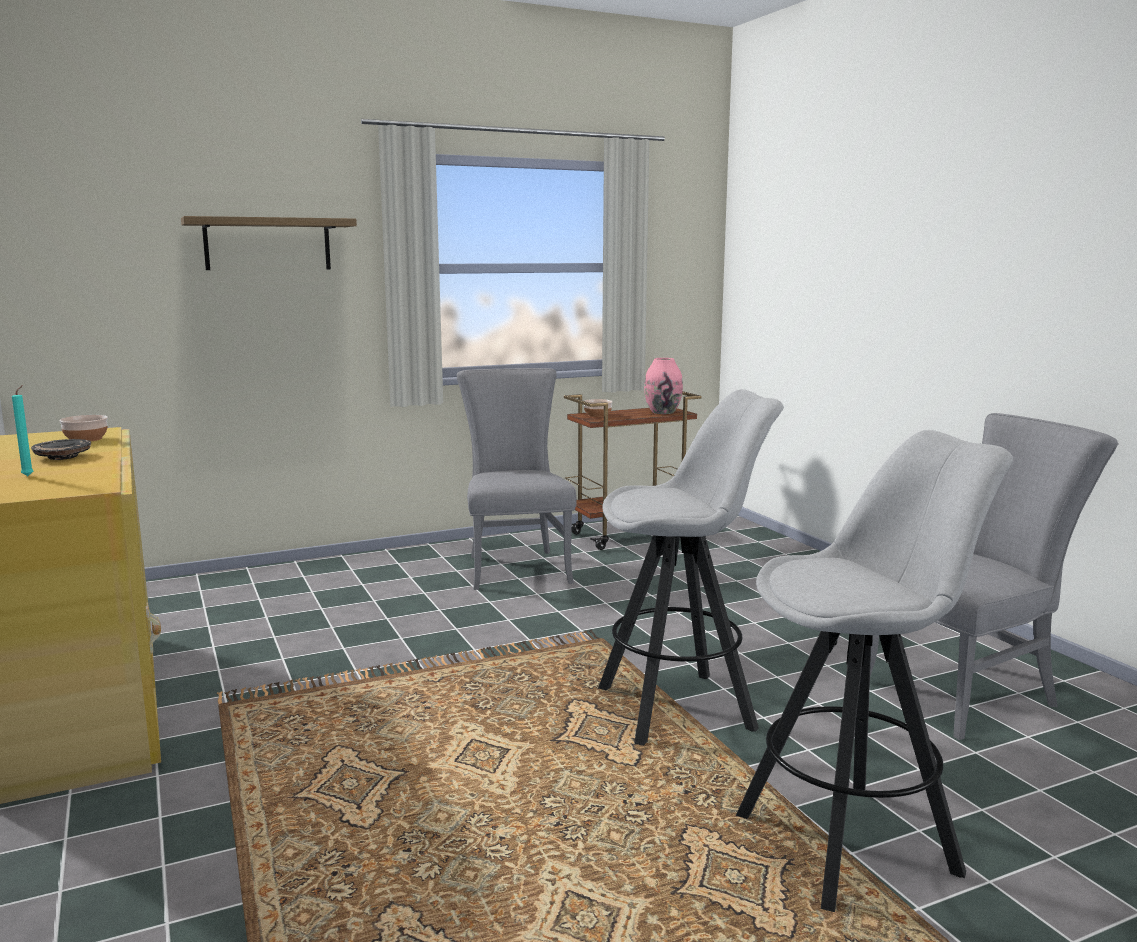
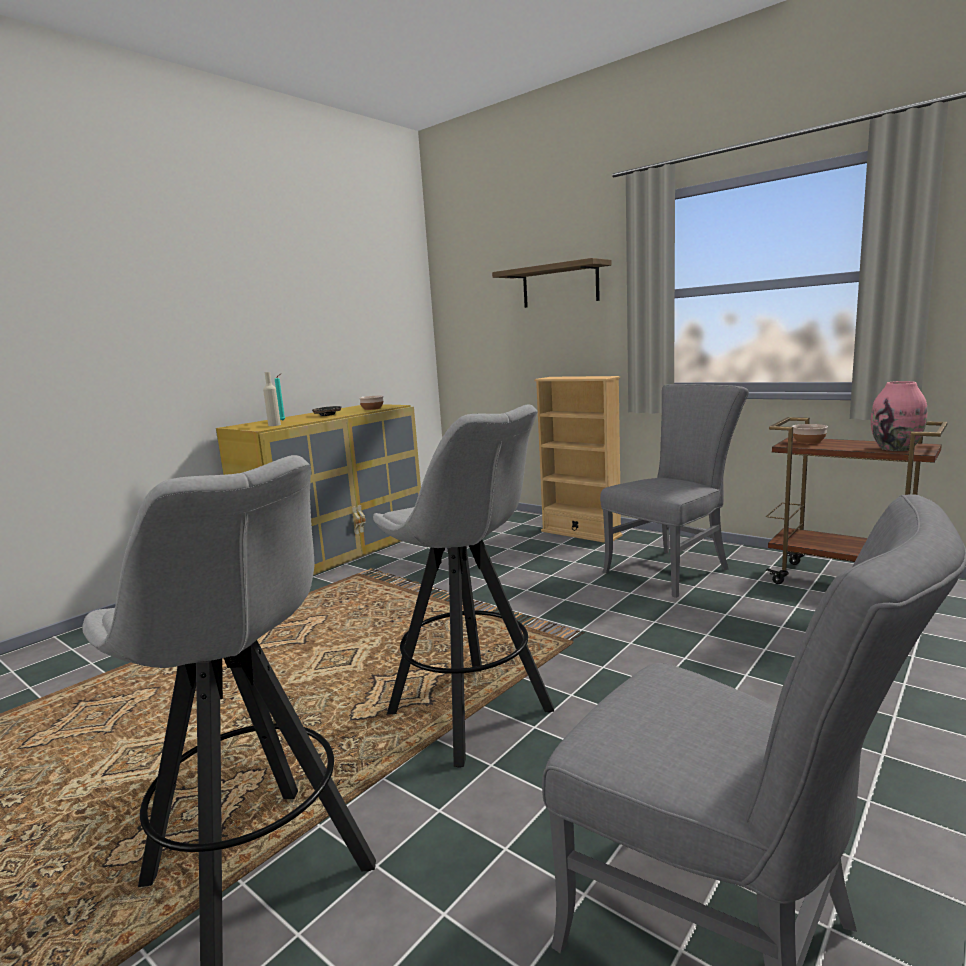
camera: 65 degrees right, 0 degrees up
none -> beige bottle [263,372,281,426]
none -> beige bookcase [534,376,622,543]

